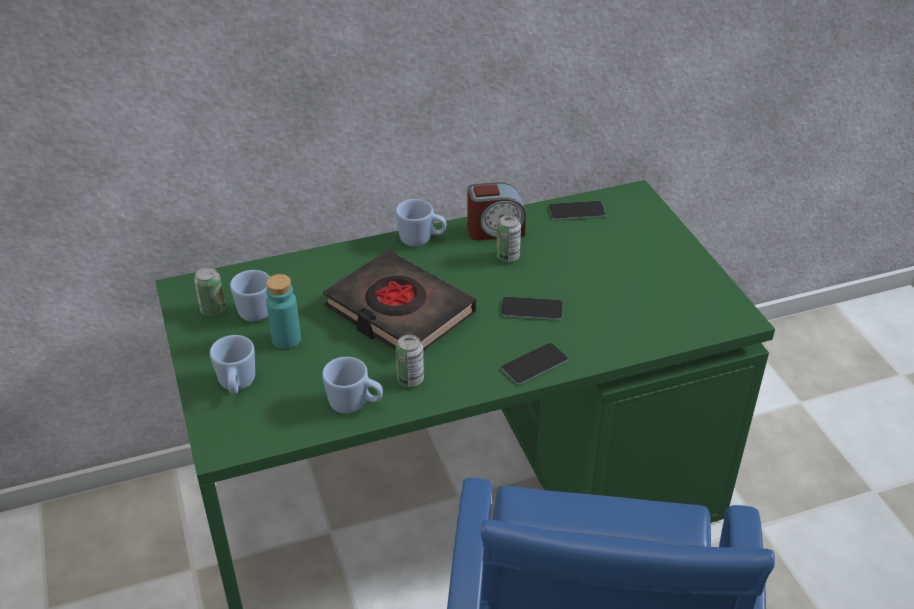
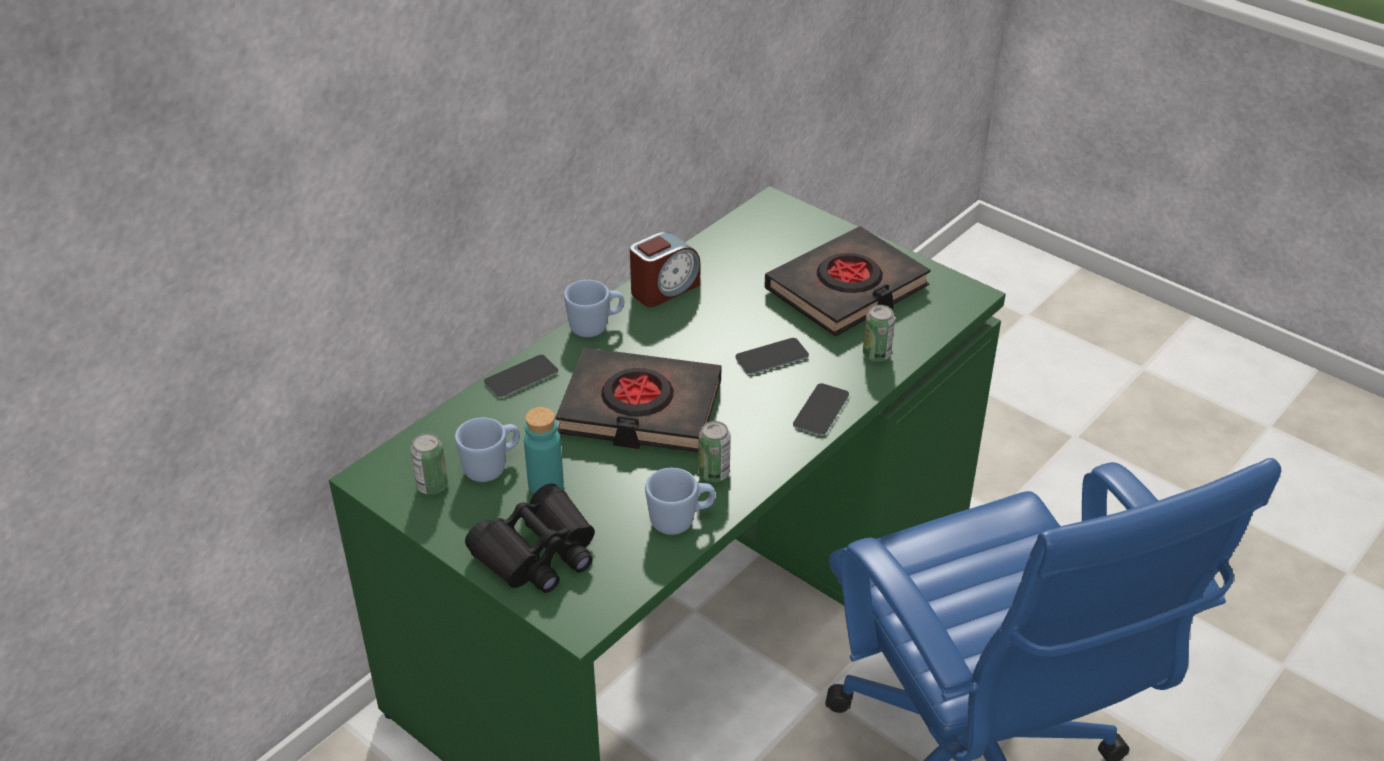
camera: 30 degrees left, 0 degrees up
blue mug [210,335,255,394] -> black binoculars [465,483,595,593]
can [496,215,521,262] -> can moved to [863,305,895,362]
phone [549,201,606,220] -> phone moved to [484,355,558,398]
none -> black book [764,226,931,337]

